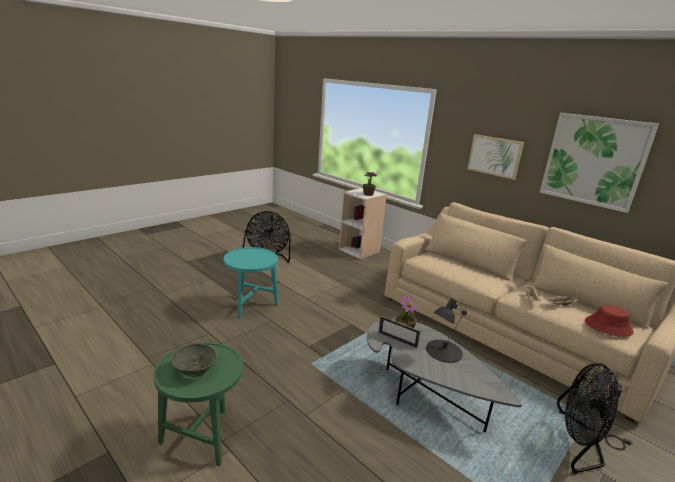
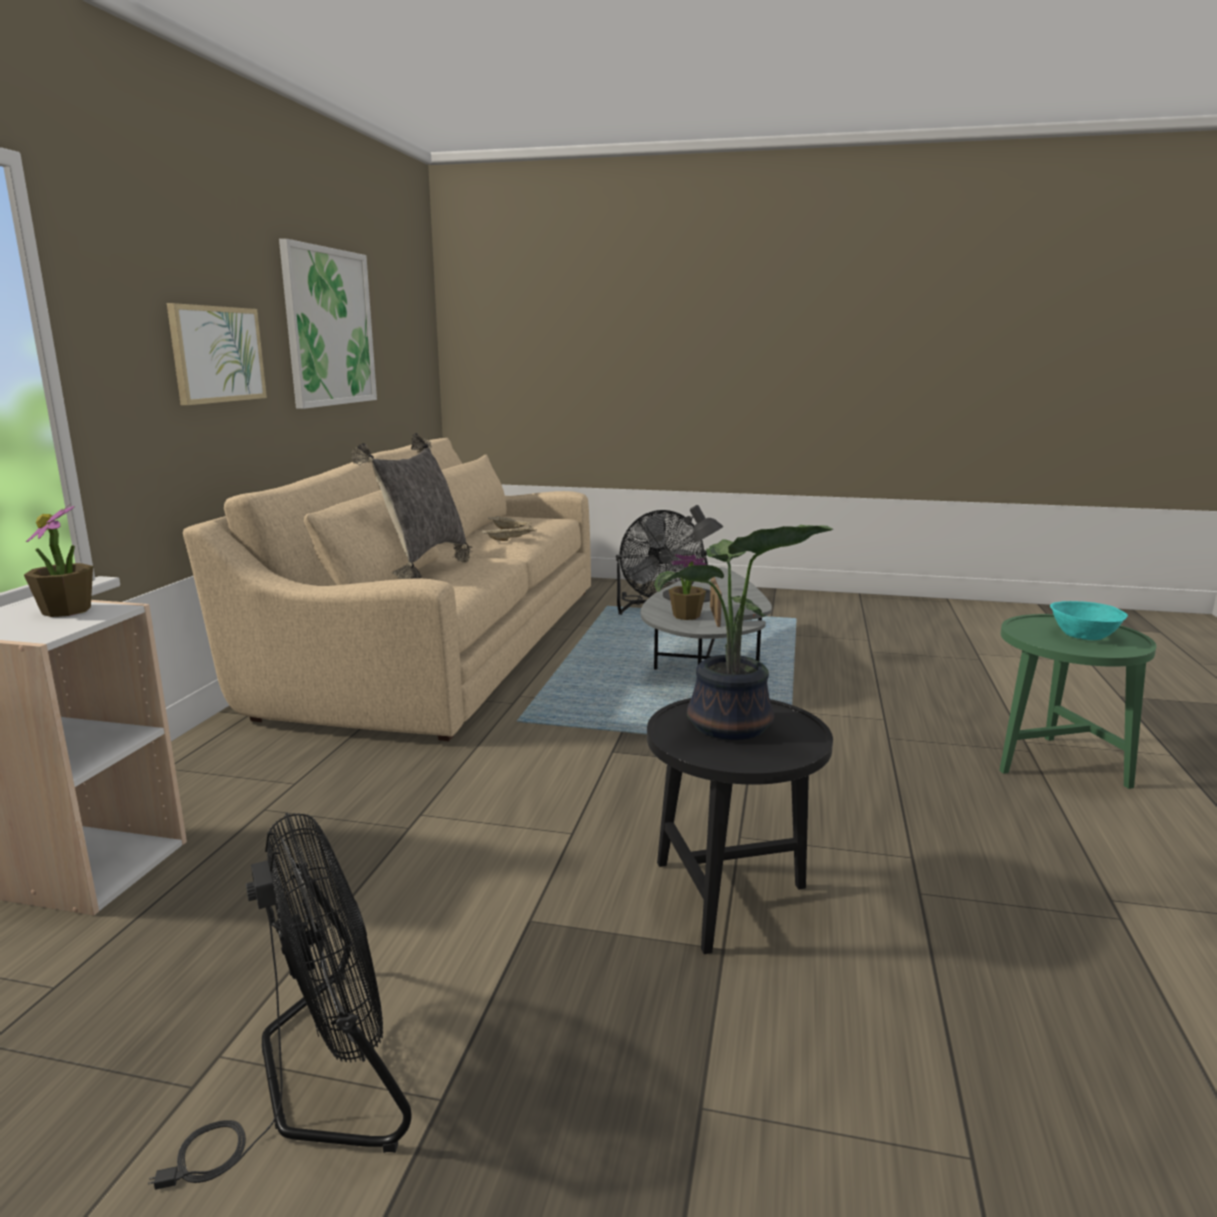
camera: 120 degrees left, 5 degrees down
grey bowl [172,343,217,377] -> turquoise bowl [1050,601,1128,640]
turquoise side table [224,247,278,318] -> black side table [647,698,833,954]
red hat [585,305,634,337] -> none
none -> pillow [351,433,472,579]
none -> potted plant [654,525,833,740]

